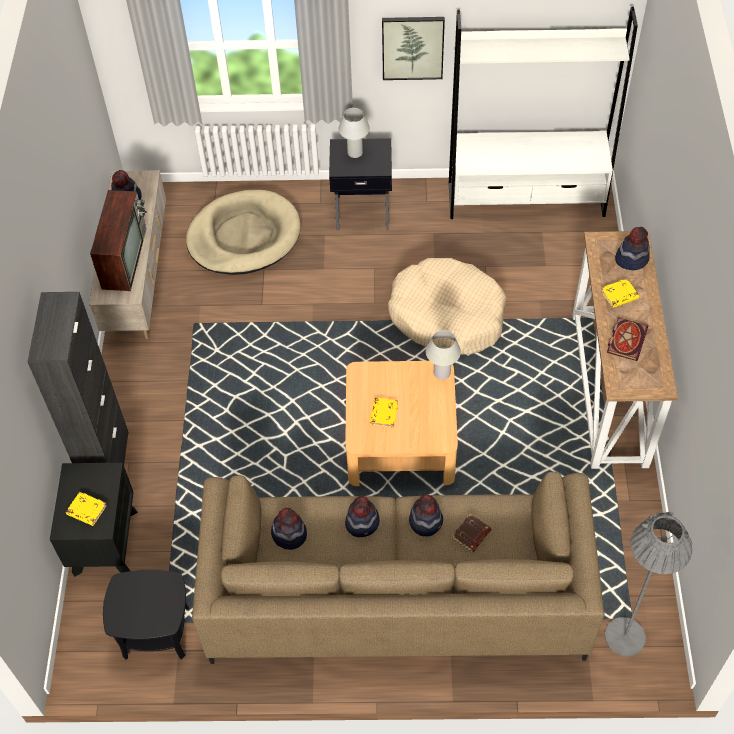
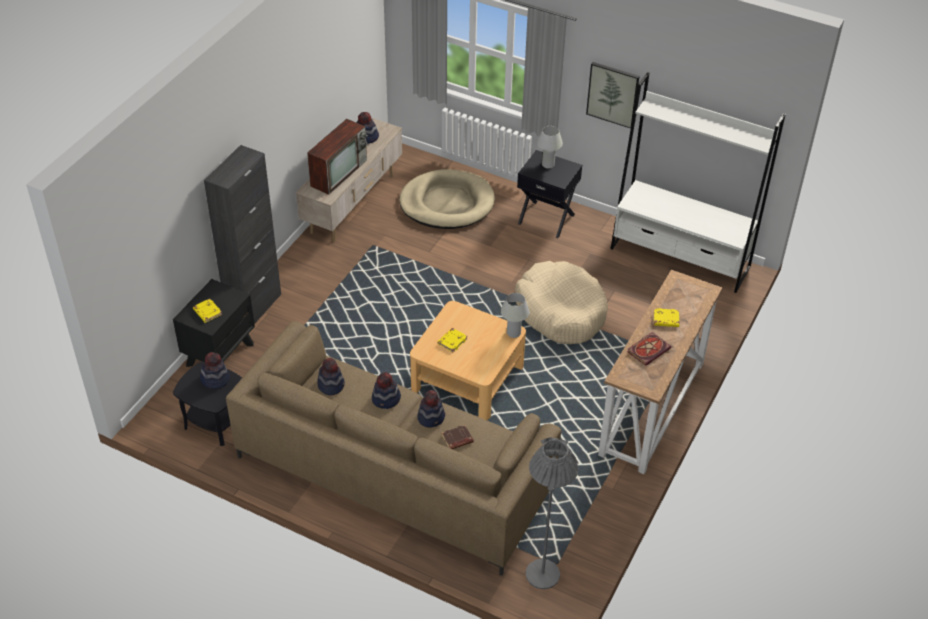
camera: 25 degrees right, 10 degrees down
hat [615,227,650,270] -> hat moved to [200,352,230,389]

